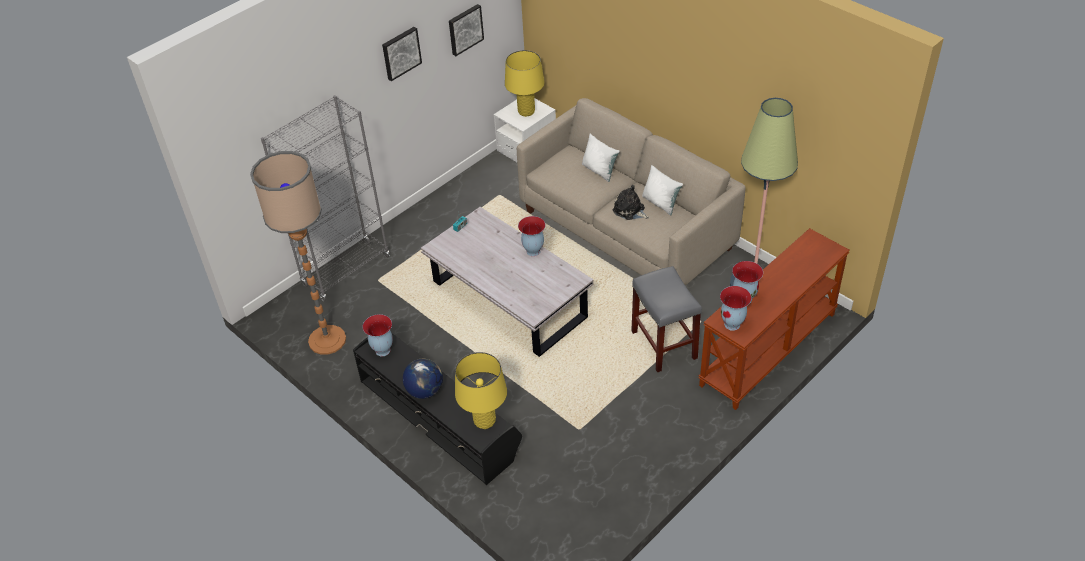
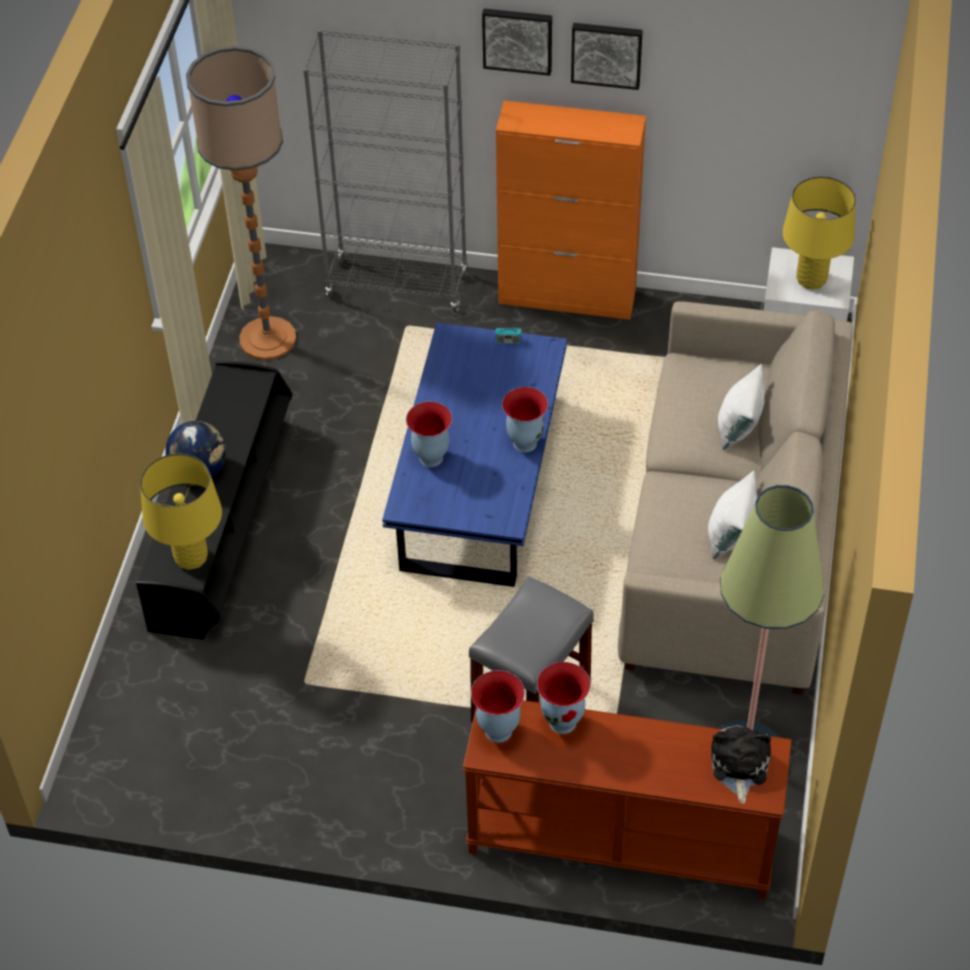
camera: 55 degrees right, 5 degrees up
vase [363,314,393,356] -> vase moved to [406,402,452,467]
white coffee table [421,207,594,357] -> blue coffee table [382,323,567,587]
picture [449,4,484,56] -> picture moved to [482,9,552,76]
plush toy [613,185,649,220] -> plush toy moved to [711,726,771,804]
none -> orange cabinet [496,101,646,320]

